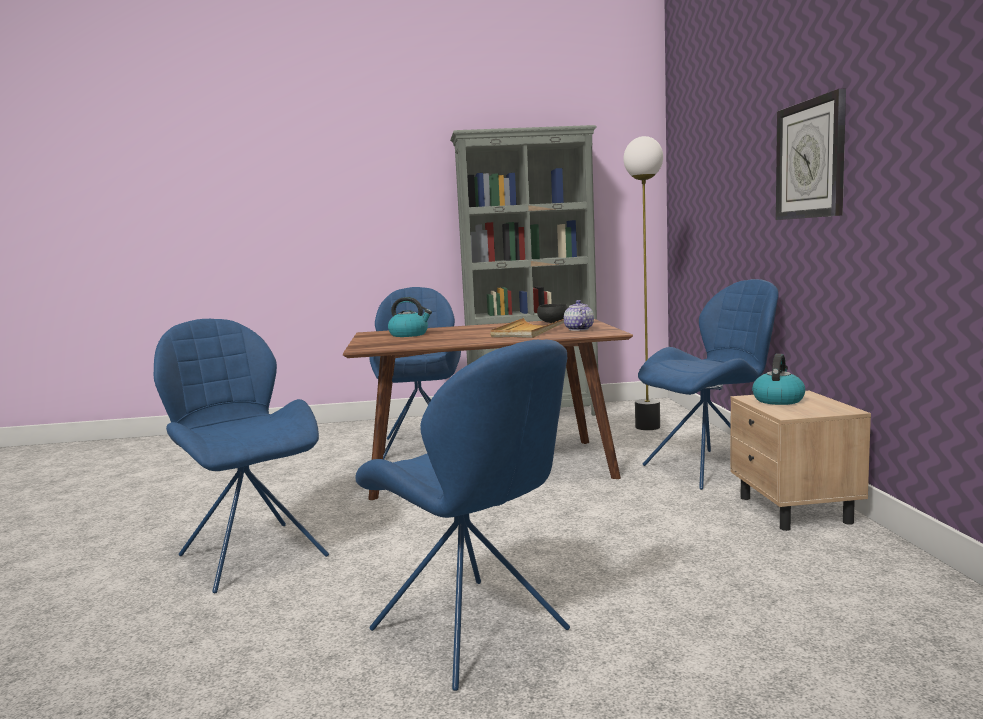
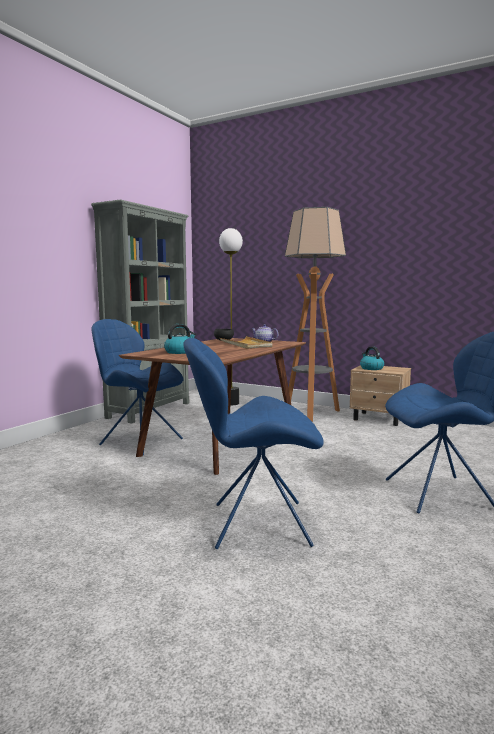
camera: 55 degrees left, 0 degrees up
blue chair [638,279,778,490] -> floor lamp [285,207,346,422]
wall clock [776,89,846,220] -> none

